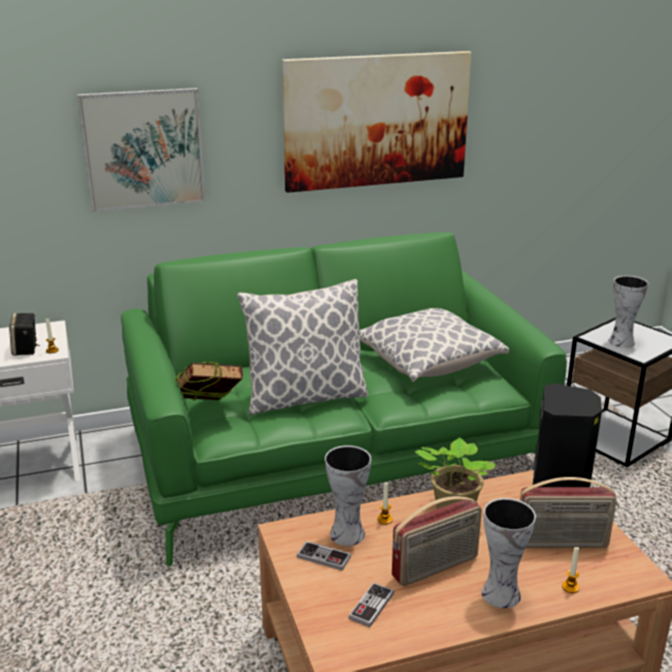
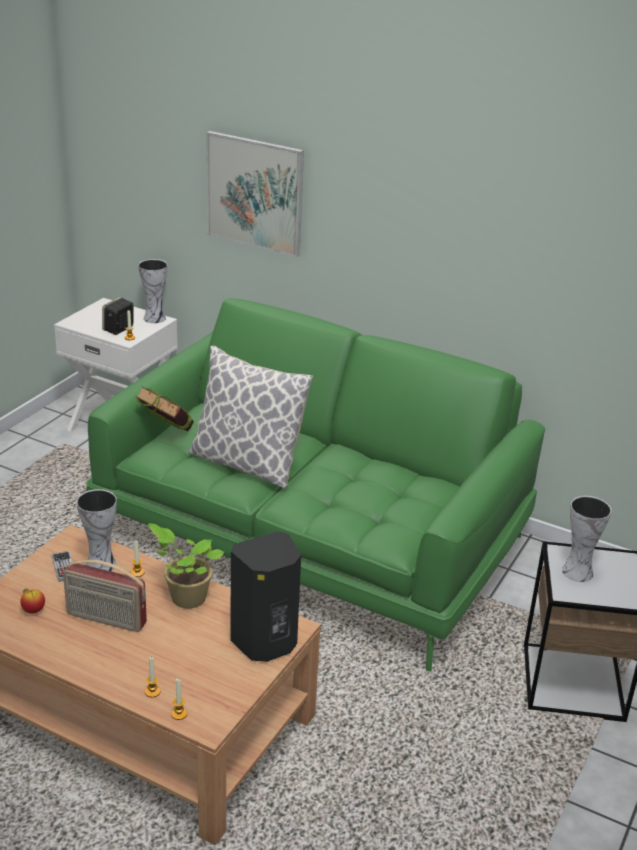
camera: 45 degrees right, 5 degrees up
picture [282,51,472,193] -> none
game controller [349,582,394,627] -> apple [20,589,45,614]
pillow [359,308,509,382] -> none
vase [482,498,536,608] -> vase moved to [138,259,168,323]
radio [520,477,617,548] -> none
none -> candle [171,679,187,720]

